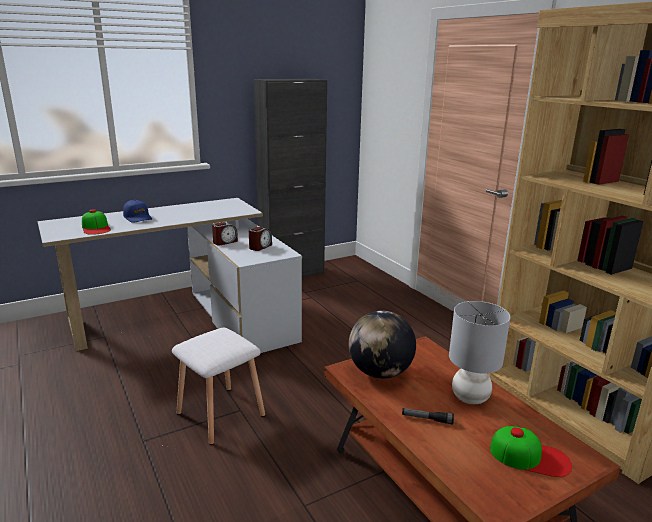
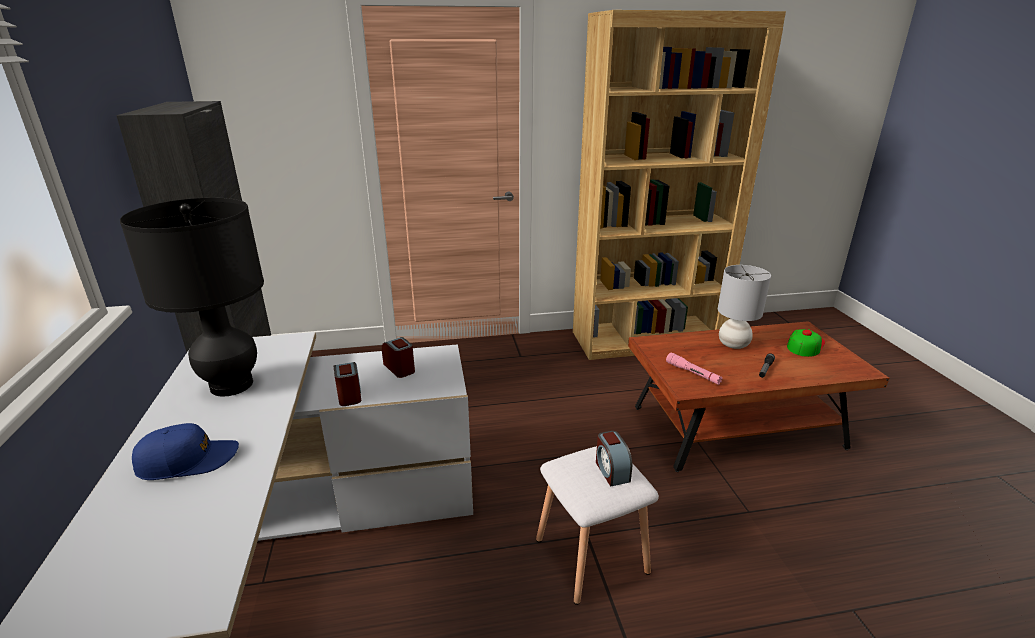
camera: 70 degrees left, 5 degrees up
cap [82,209,111,235] -> none
globe [349,311,416,379] -> pink flashlight [666,353,723,385]
none -> black table lamp [120,197,264,397]
none -> alarm clock [596,431,632,486]

